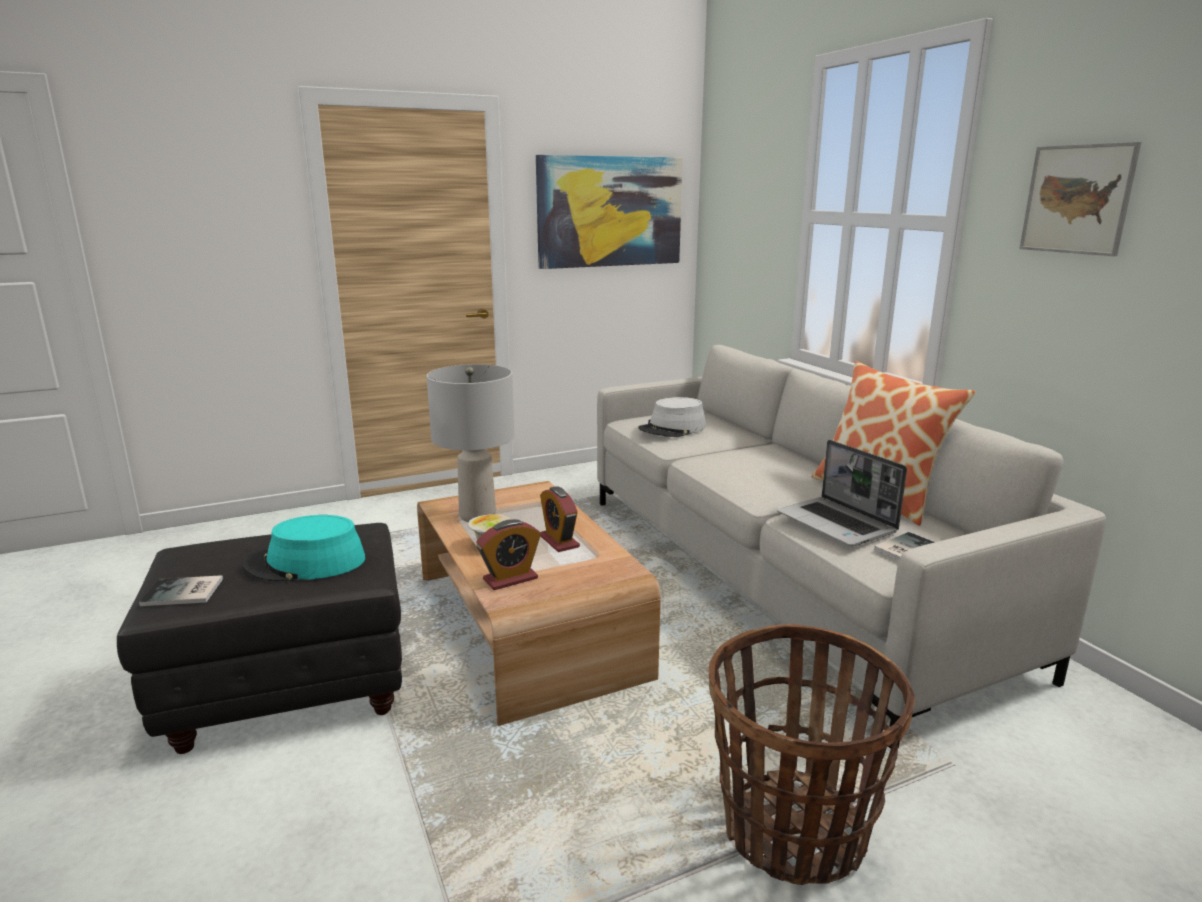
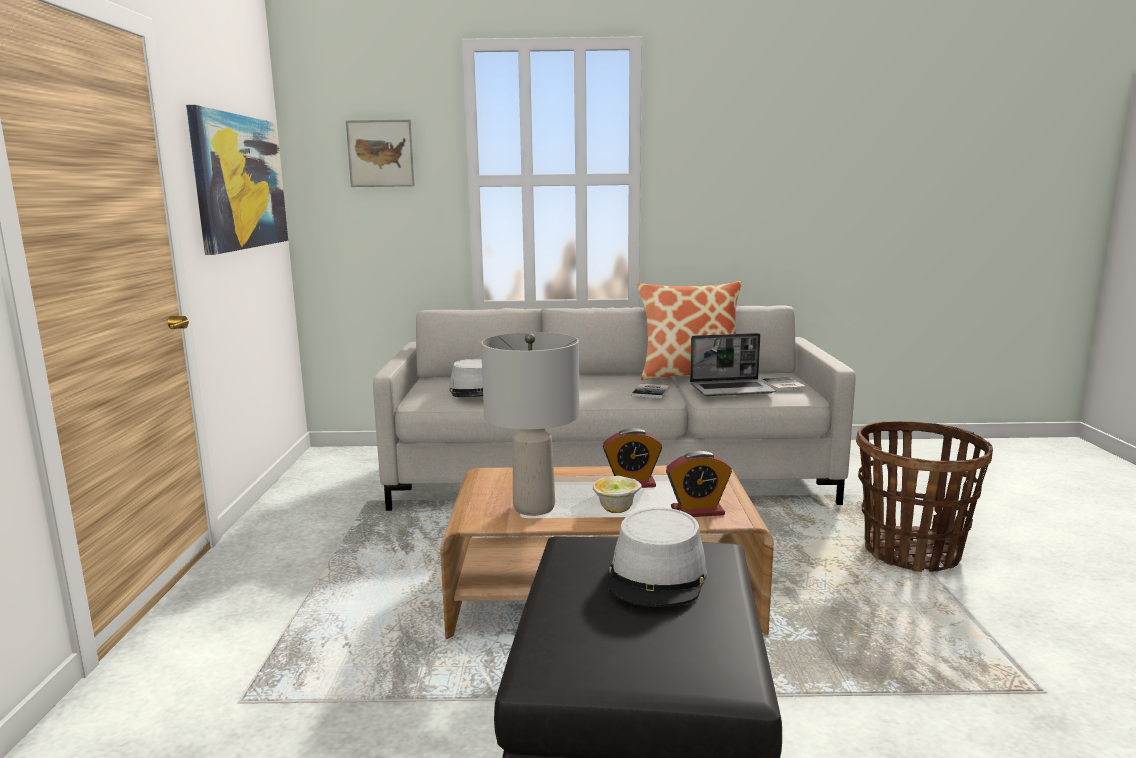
camera: 65 degrees left, 5 degrees down
book [139,575,223,606] -> book moved to [631,384,670,398]
turquoise hat [243,515,365,582] -> grey hat [607,508,707,607]
alarm clock [476,519,541,590] -> alarm clock turned 90 degrees clockwise [666,451,732,517]
picture [1019,142,1141,256] -> picture moved to [346,120,415,187]

